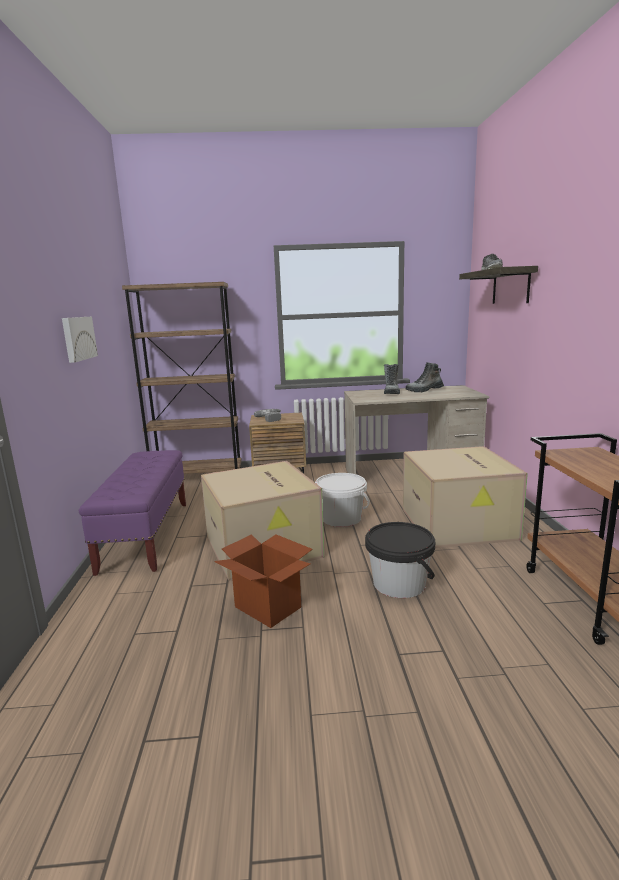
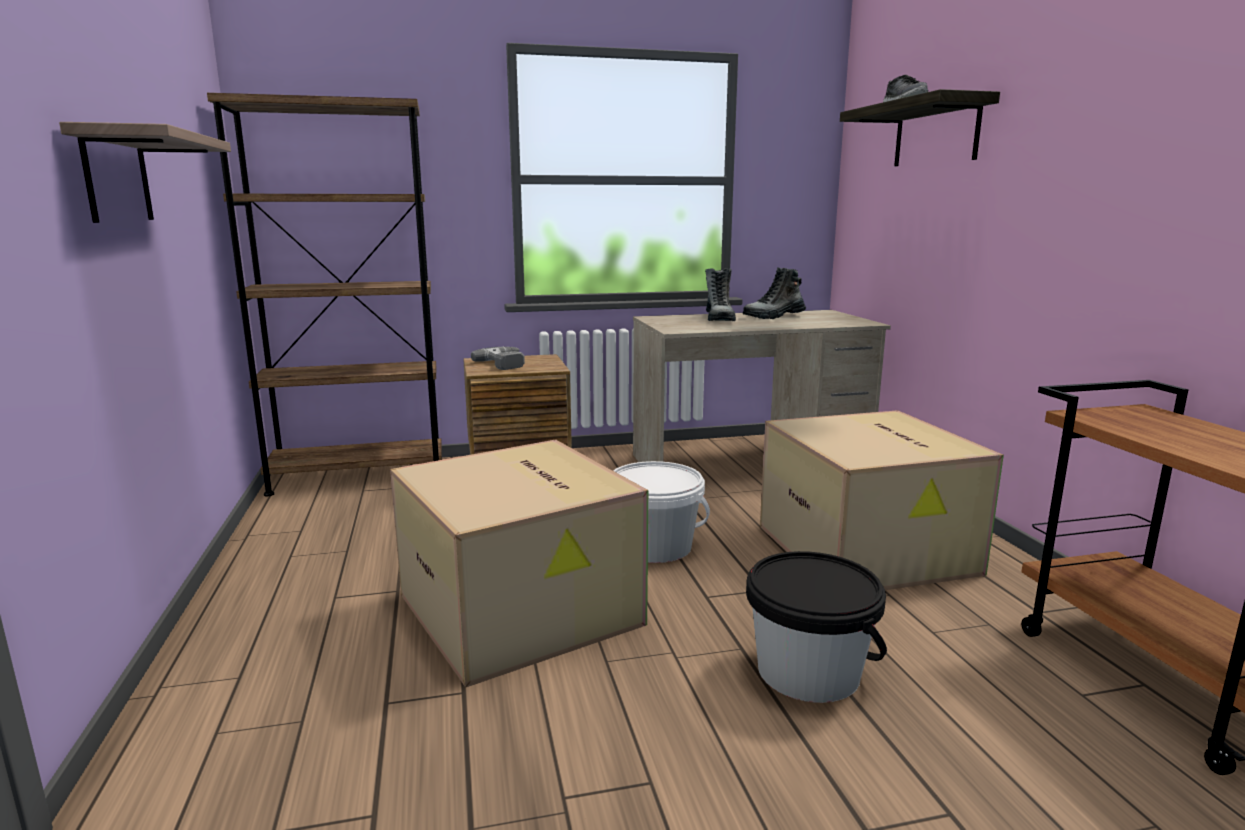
camera: 10 degrees left, 0 degrees up
picture [62,317,98,363] -> shelf [59,122,231,223]
purple bench [79,450,186,576] -> none
cardboard box [214,534,313,628] -> none

